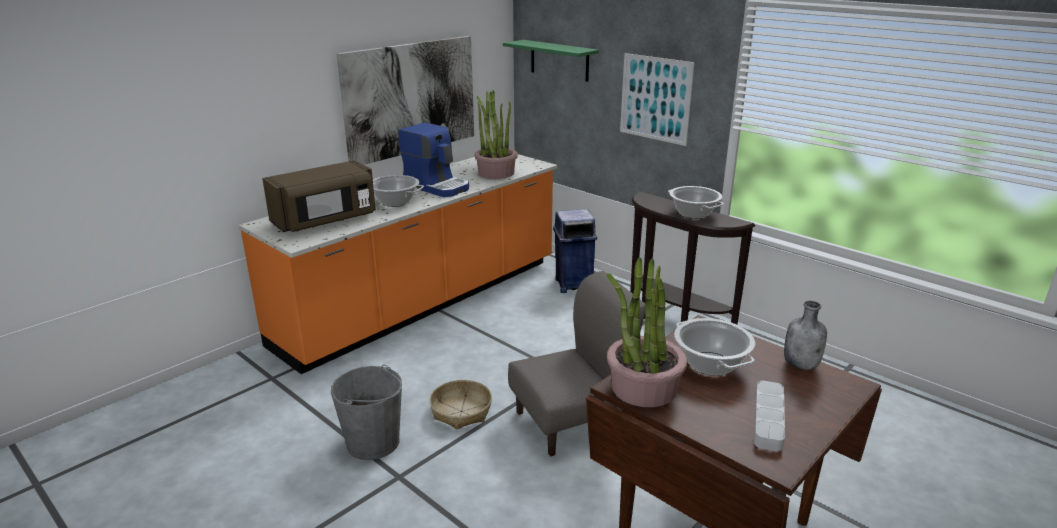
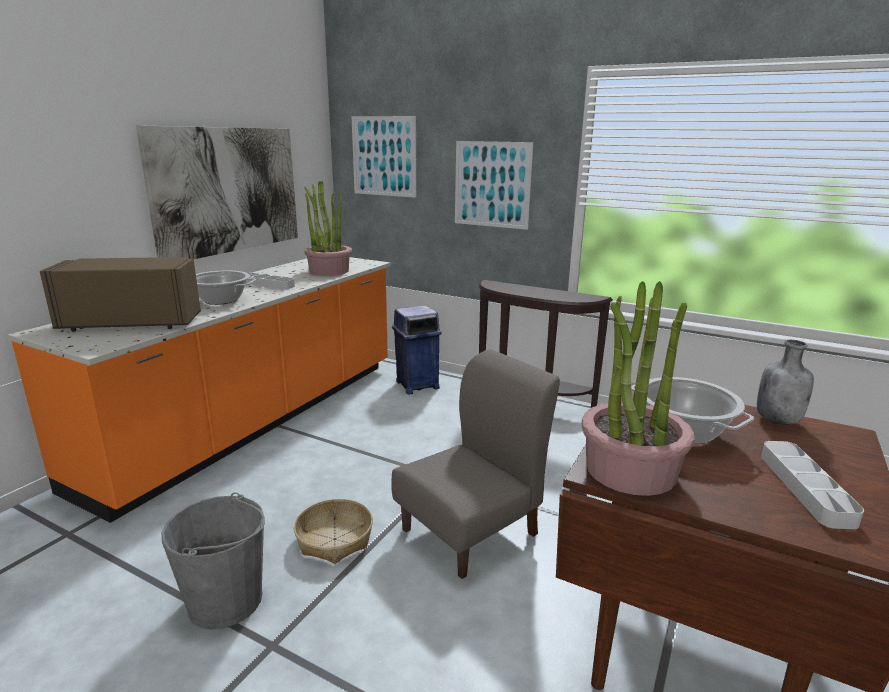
camera: 15 degrees left, 5 degrees down
brown microwave [262,160,376,232] -> brown microwave turned 135 degrees counterclockwise [40,257,201,332]
coffee machine [398,123,469,197] -> grey tray [246,273,295,290]
green shelf [503,40,599,82] -> picture [351,116,416,198]
cooking pot [668,186,724,219] -> none

